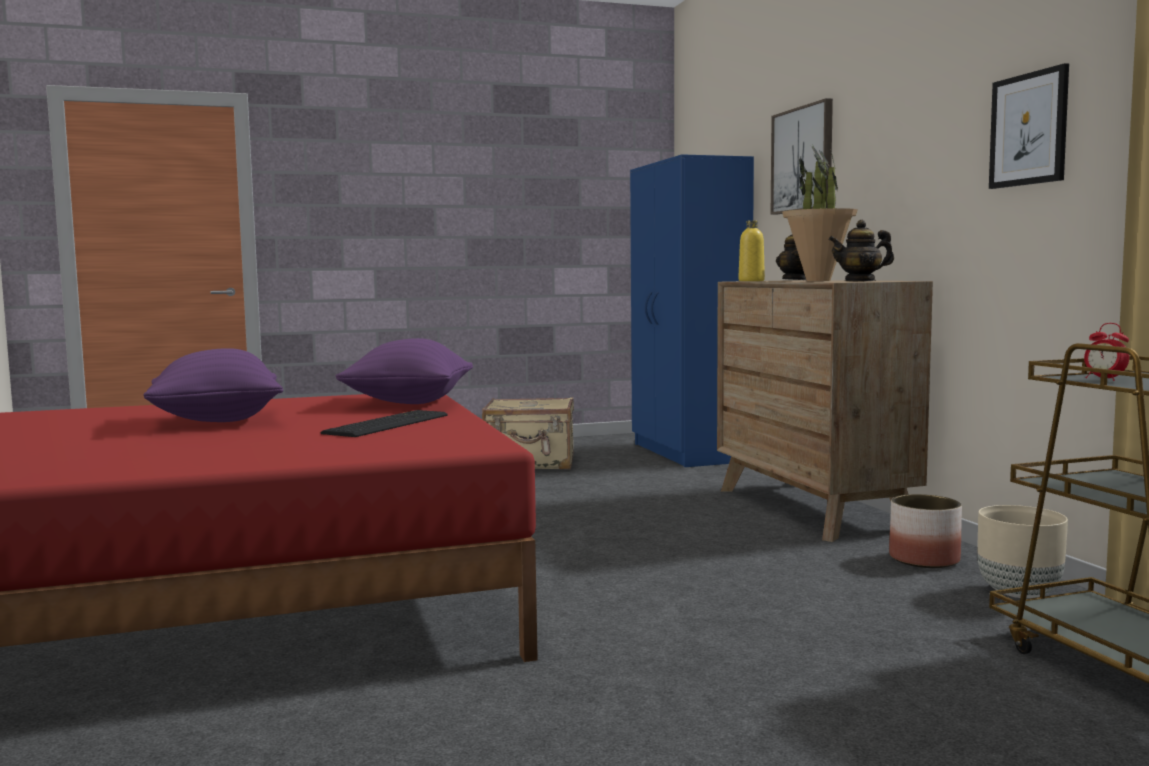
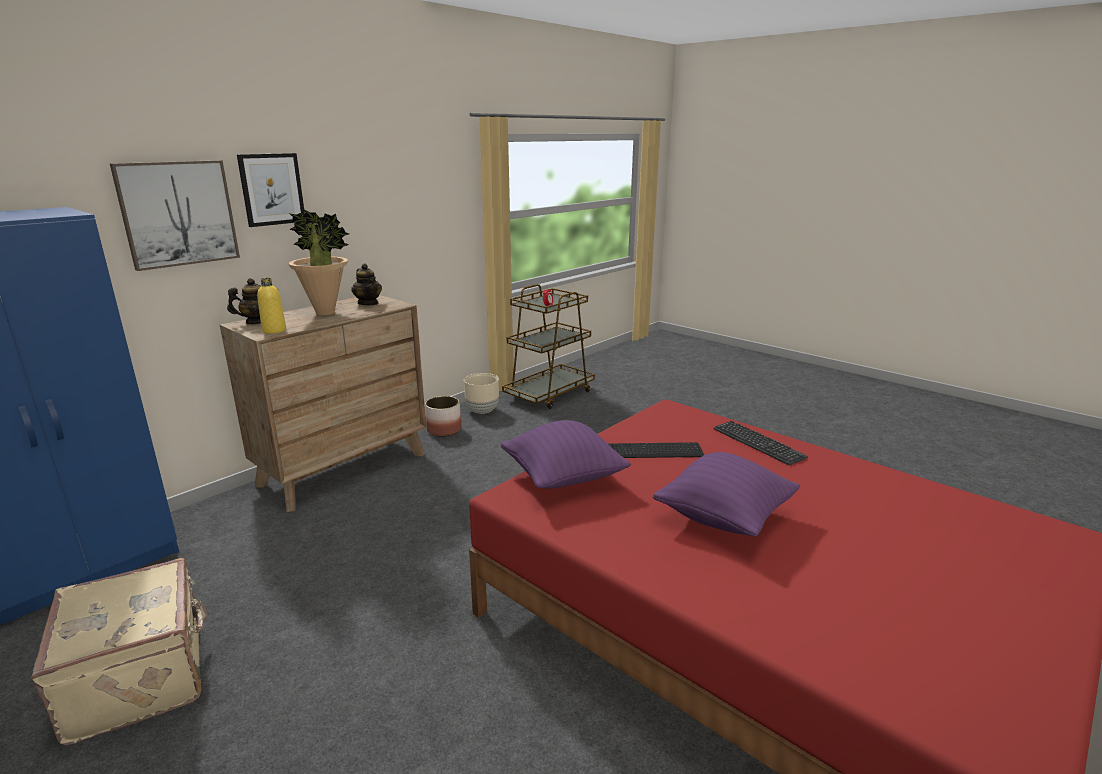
camera: 120 degrees left, 15 degrees up
picture [989,63,1069,189] -> picture moved to [237,153,305,227]
none -> keyboard [713,421,808,465]

